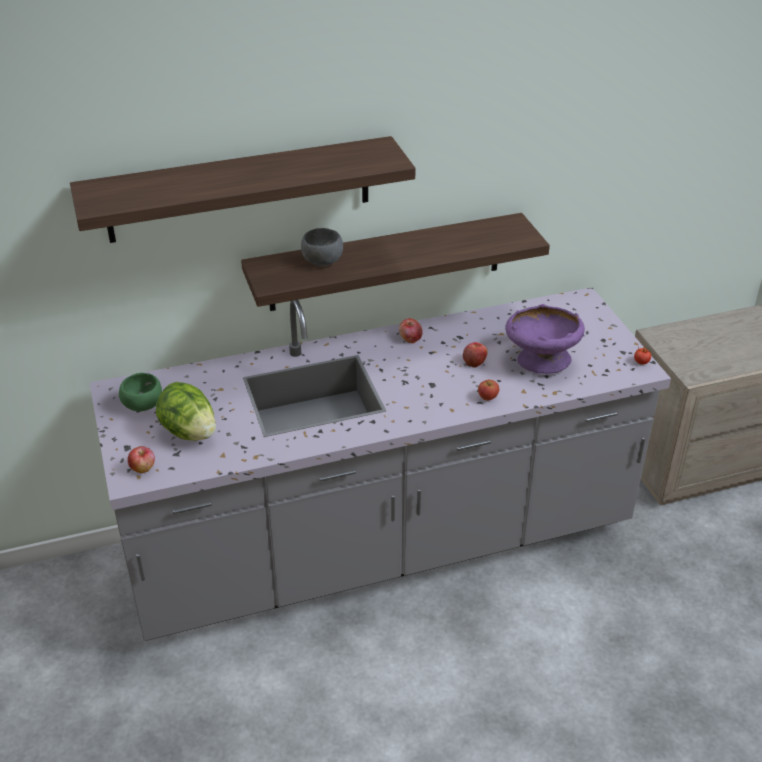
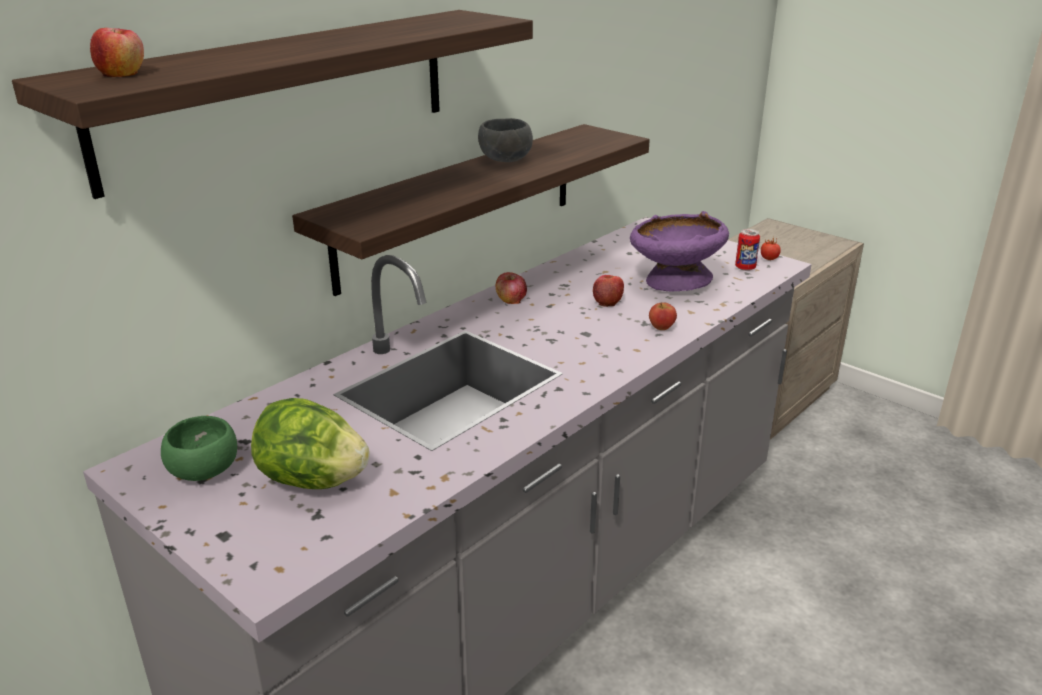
camera: 30 degrees left, 10 degrees down
apple [128,446,155,473] -> apple moved to [90,28,144,77]
grey bowl [301,228,343,266] -> grey bowl moved to [478,118,533,162]
none -> can [735,229,760,271]

